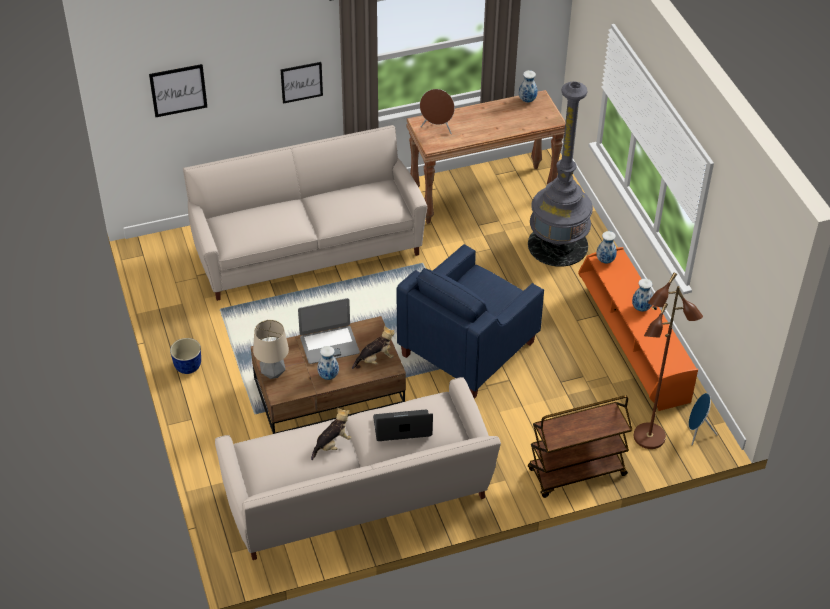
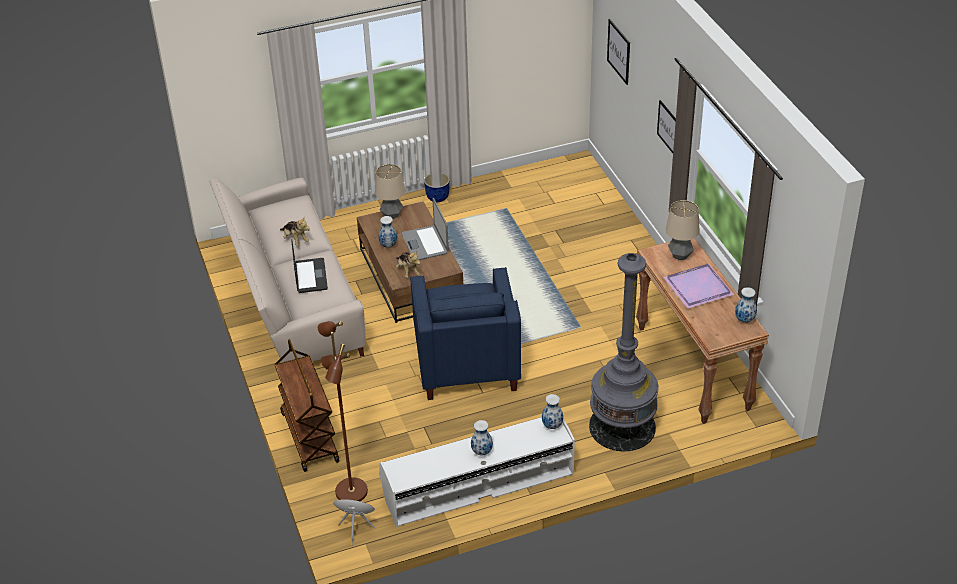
camera: 90 degrees right, 5 degrees down
beige sofa [183,125,427,301] -> none
blue armchair [396,244,544,399] -> blue armchair turned 135 degrees counterclockwise [410,267,521,400]
brown speaker [420,89,455,134] -> table lamp [666,200,700,260]
orange tv stand [578,247,698,411] -> white tv stand [379,417,575,527]
none -> purple tray [663,264,734,309]

